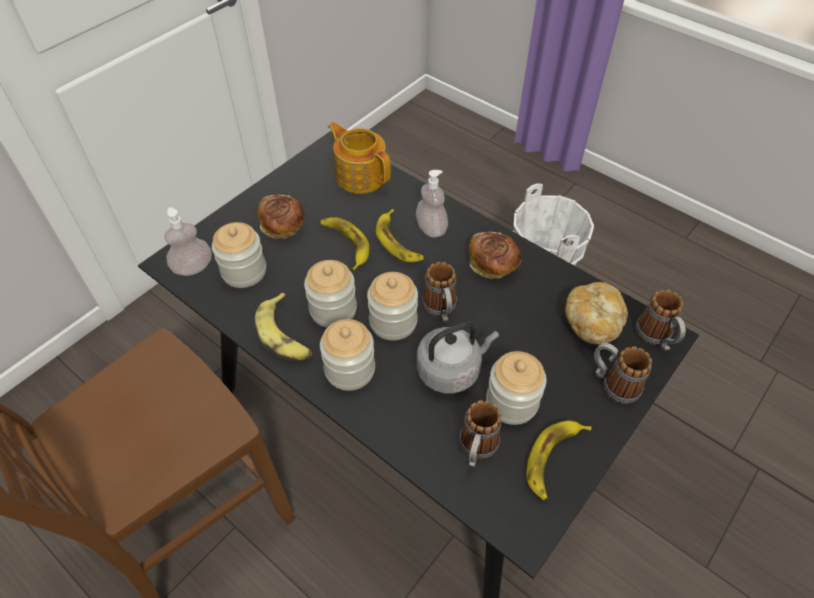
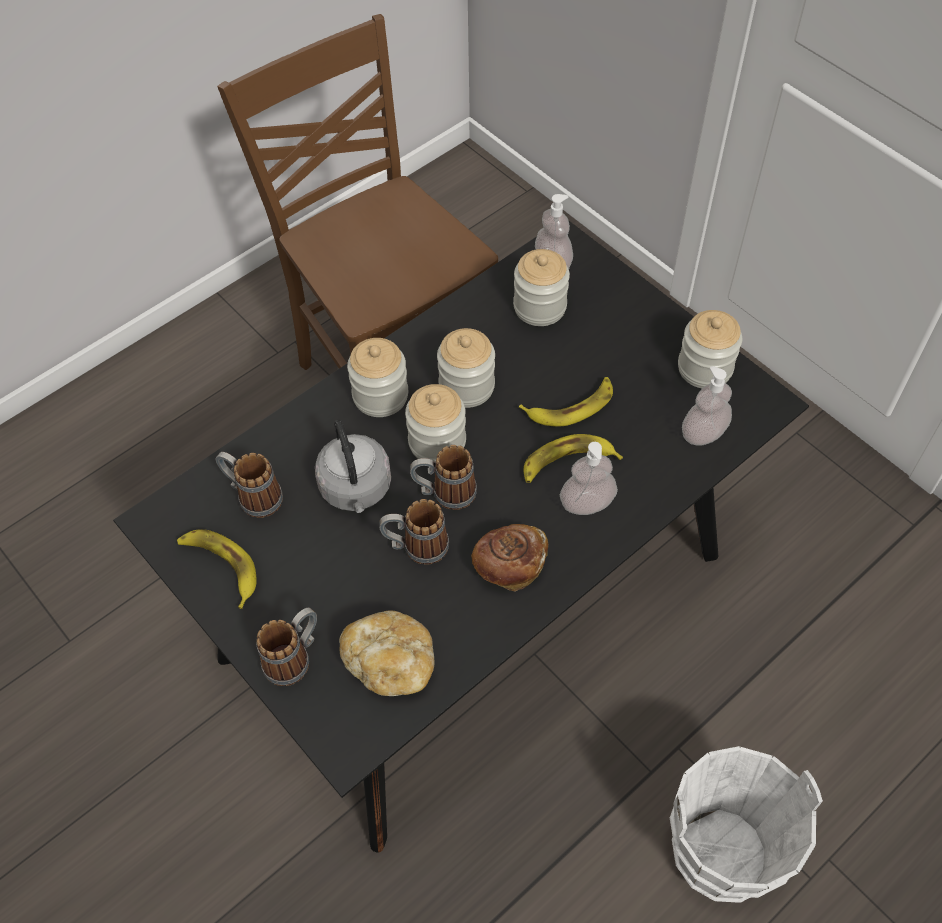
camera: 100 degrees right, 5 degrees up
banana [255,293,312,361] -> none
bread [257,194,305,239] -> none
teapot [328,122,391,194] -> soap dispenser [682,366,732,446]
jar [486,351,547,425] -> jar moved to [678,310,742,388]
mug [635,290,686,351] -> mug moved to [379,499,449,565]

